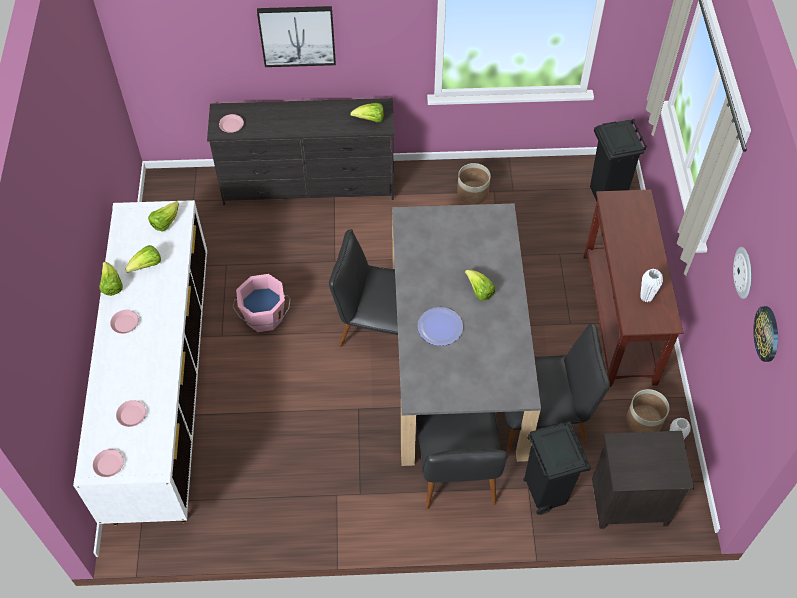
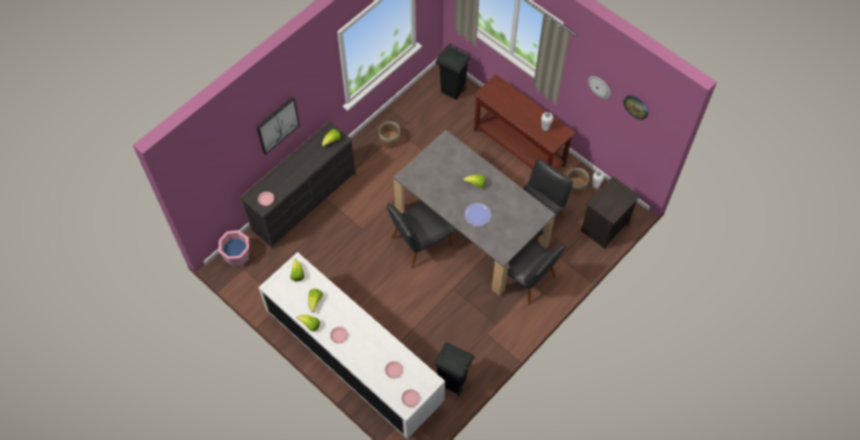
camera: 45 degrees left, 5 degrees up
pink bucket [233,274,290,332] -> pink bucket moved to [219,230,252,267]
black trash can [523,421,591,515] -> black trash can moved to [434,342,475,396]

